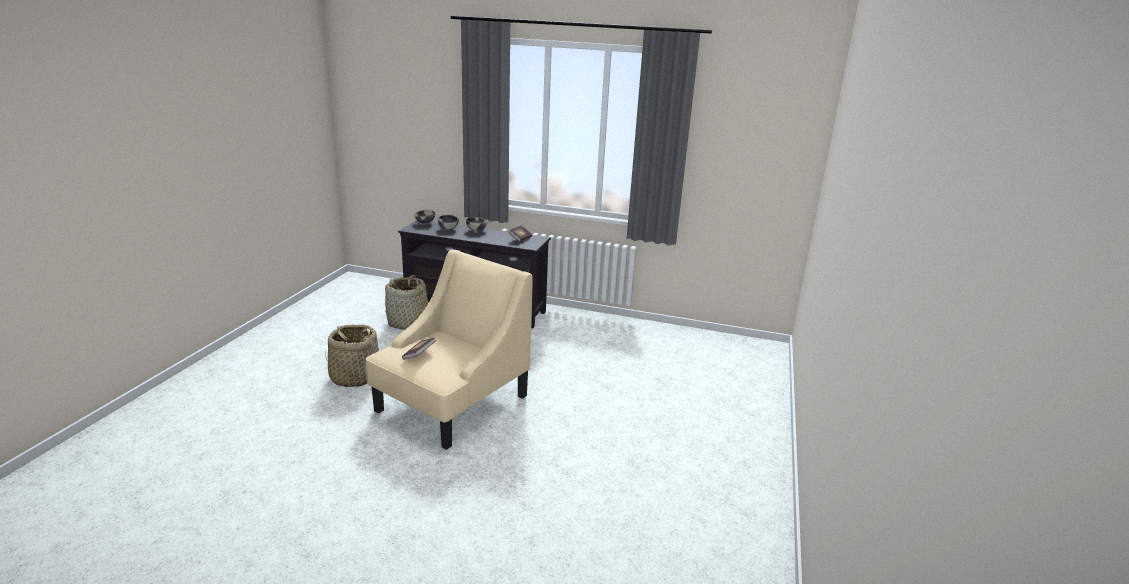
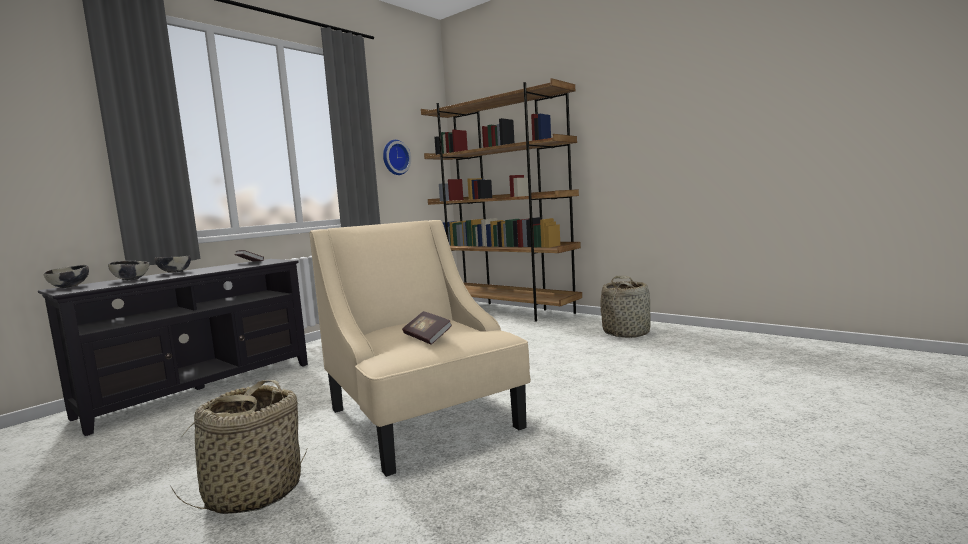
camera: 65 degrees left, 15 degrees down
basket [385,275,430,330] -> basket moved to [600,276,651,338]
none -> wall clock [383,140,411,175]
none -> brown bookcase [421,78,582,322]

